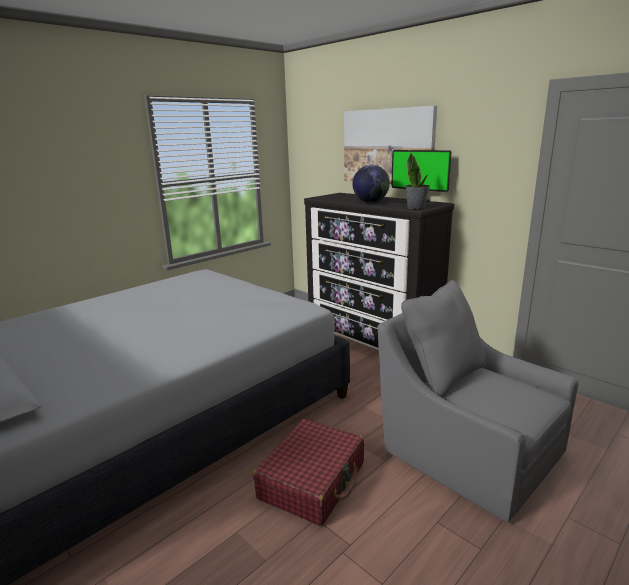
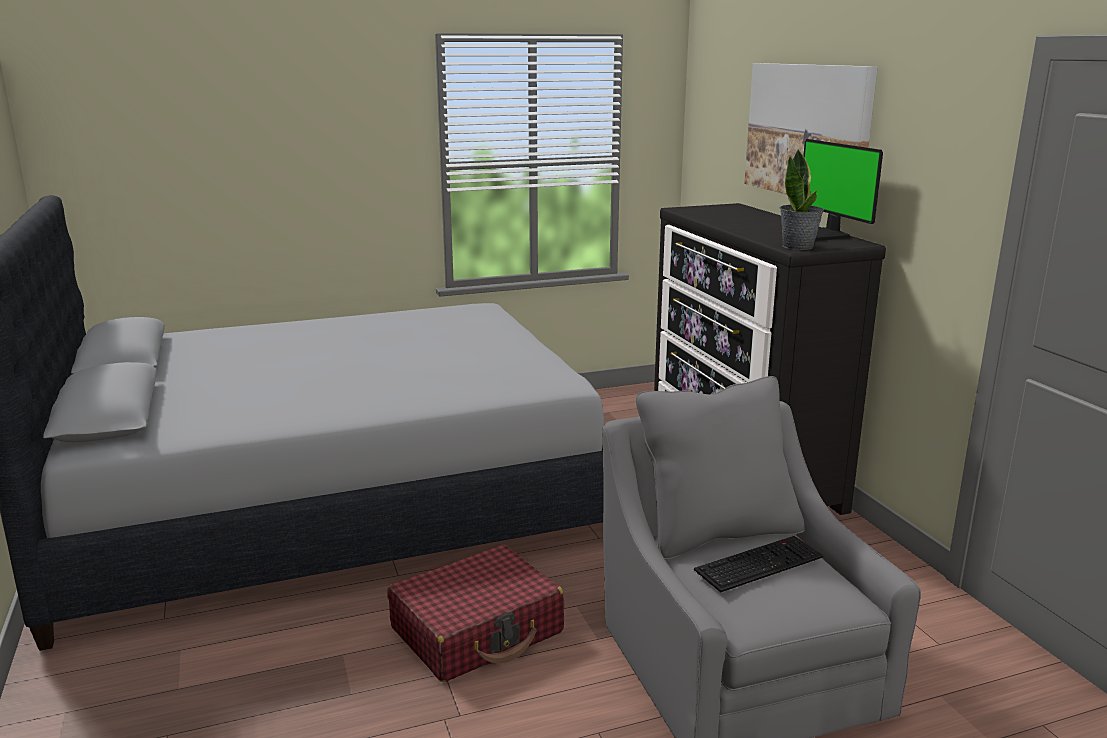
camera: 25 degrees right, 0 degrees up
globe [352,165,390,203] -> none
none -> keyboard [694,536,823,593]

